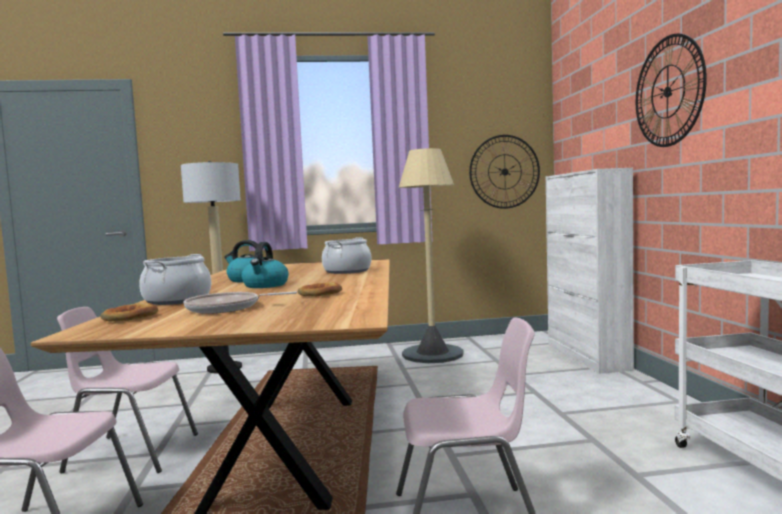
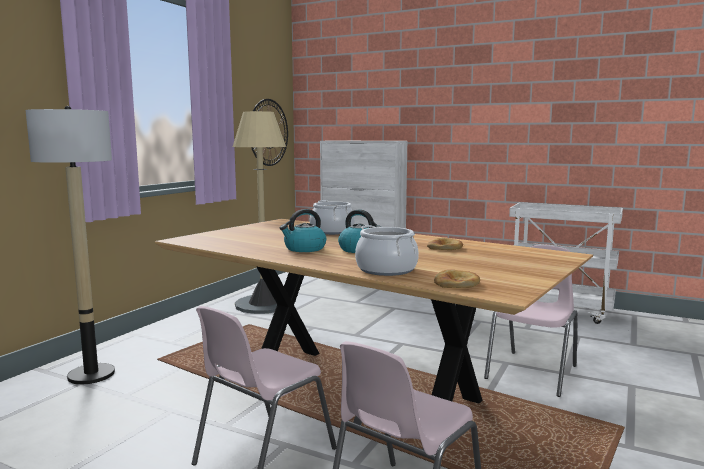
camera: 55 degrees left, 5 degrees up
frying pan [183,292,297,314] -> none
wall clock [636,33,707,147] -> none

